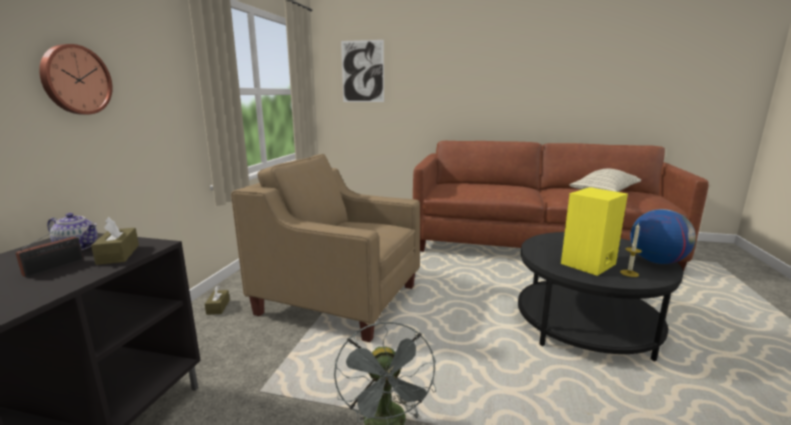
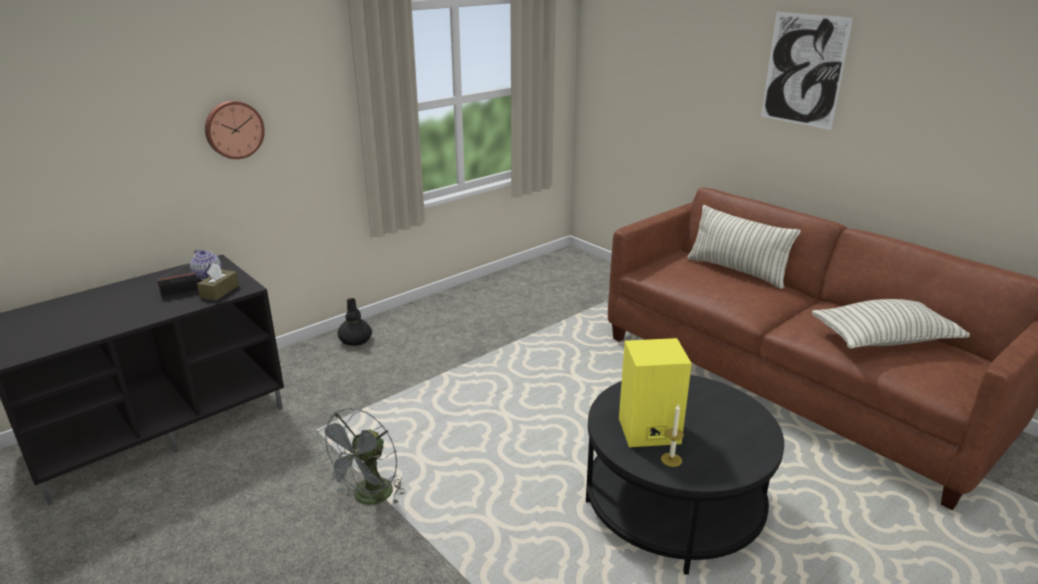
camera: 35 degrees right, 10 degrees up
brown tissue box [205,286,230,315] -> black vase [338,298,372,346]
beige armchair [231,154,420,342] -> none
picture [341,40,384,102] -> picture moved to [761,12,853,130]
globe [630,209,696,264] -> none
none -> pillow [688,205,800,289]

